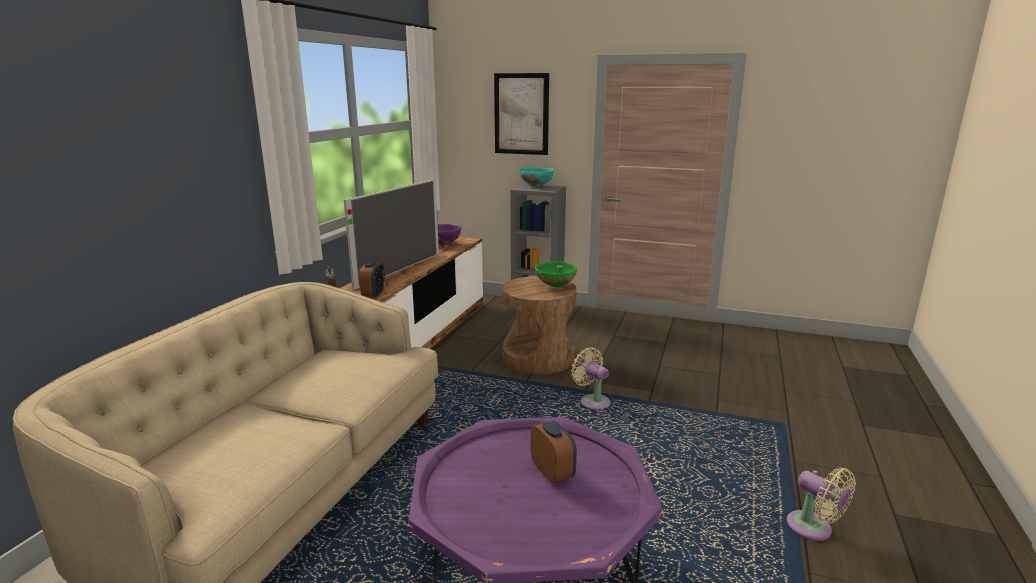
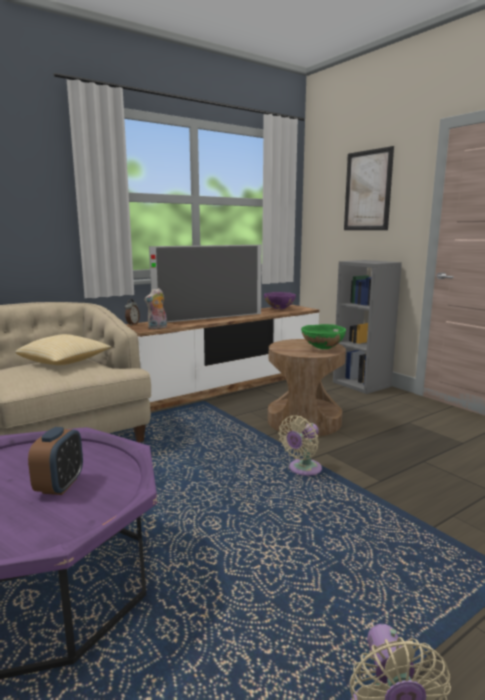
camera: 35 degrees right, 5 degrees down
alarm clock [359,261,385,298] -> plush toy [144,288,167,329]
turquoise bowl [519,167,554,187] -> none
beige fan [571,347,610,410] -> beige fan turned 135 degrees counterclockwise [279,415,322,476]
none -> pillow [15,334,111,365]

